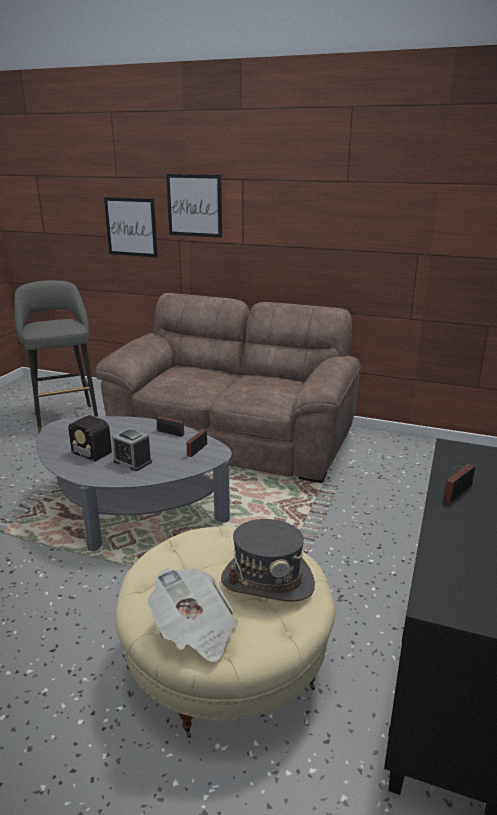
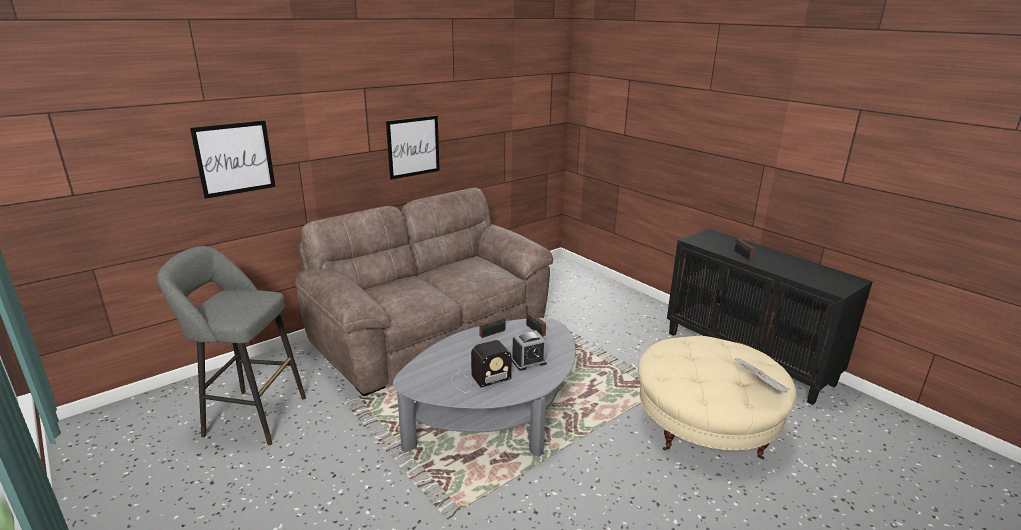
camera: 60 degrees left, 0 degrees up
picture [166,174,222,238] -> picture moved to [386,115,440,180]
grey hat [221,519,315,602] -> none

